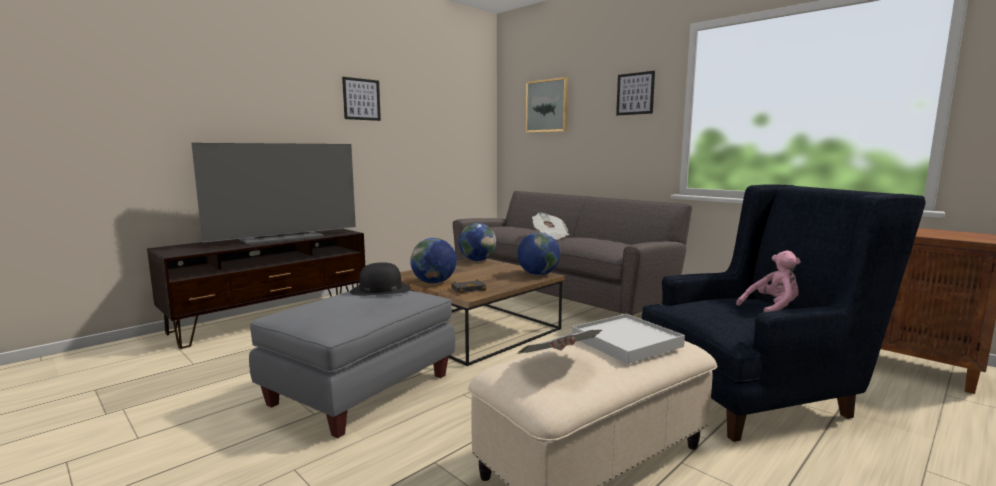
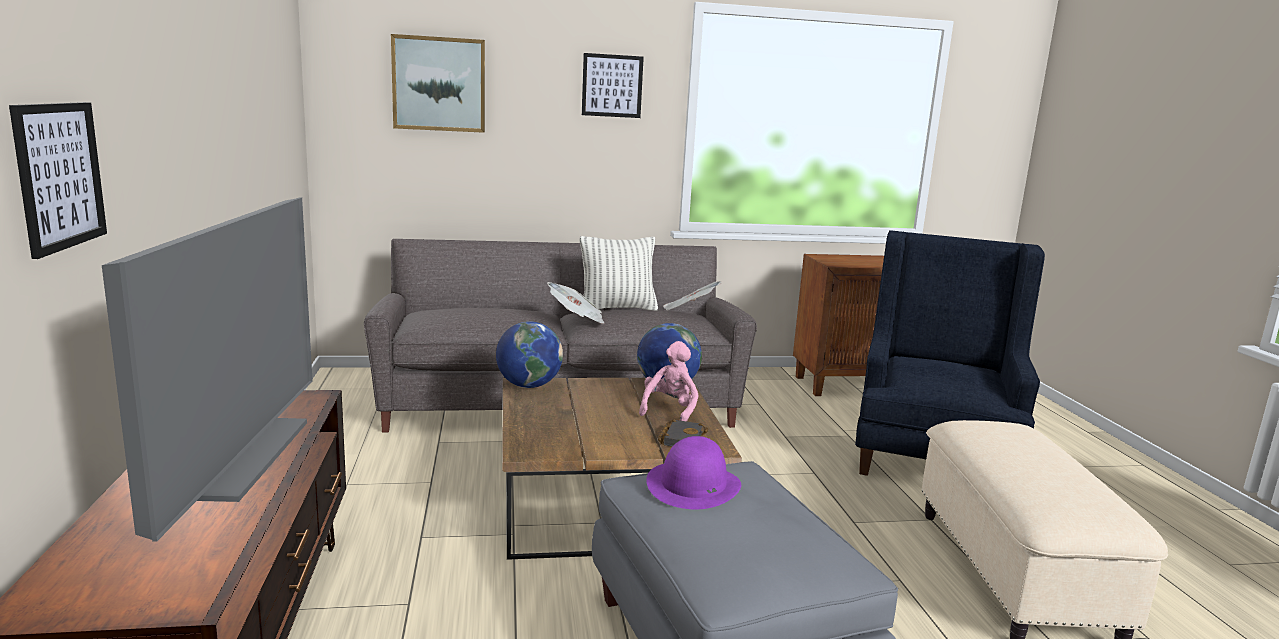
camera: 55 degrees left, 5 degrees up
picture [342,77,381,121] -> picture moved to [9,102,107,259]
black hat [350,262,411,296] -> purple hat [646,436,741,509]
globe [410,238,457,284] -> none
newspaper [517,330,603,354] -> newspaper moved to [663,281,721,311]
white tray [572,314,685,364] -> none
pink plush toy [736,251,801,312] -> pink plush toy moved to [639,341,699,422]
none -> pillow [580,236,658,311]

